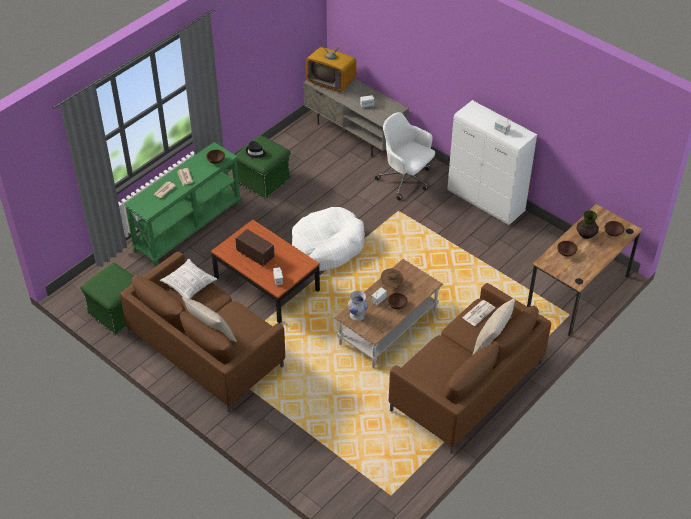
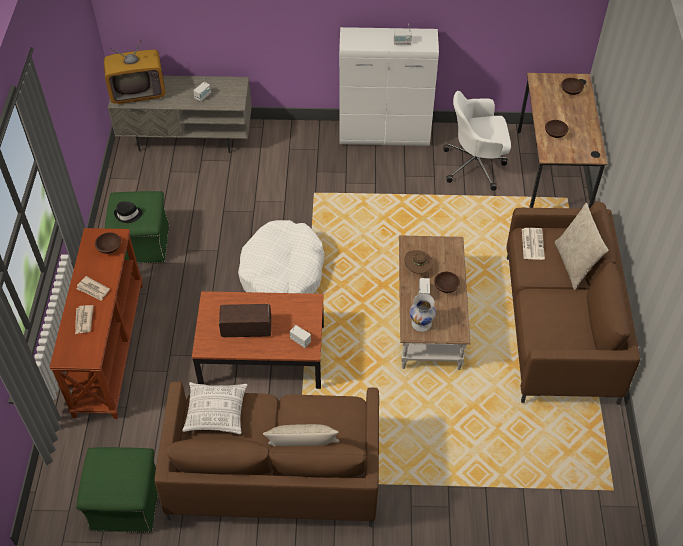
camera: 40 degrees left, 5 degrees up
green console table [124,142,241,267] -> brown console table [49,228,143,419]
white office chair [375,112,435,200] -> white office chair moved to [443,91,511,191]
vase [576,210,599,239] -> none

